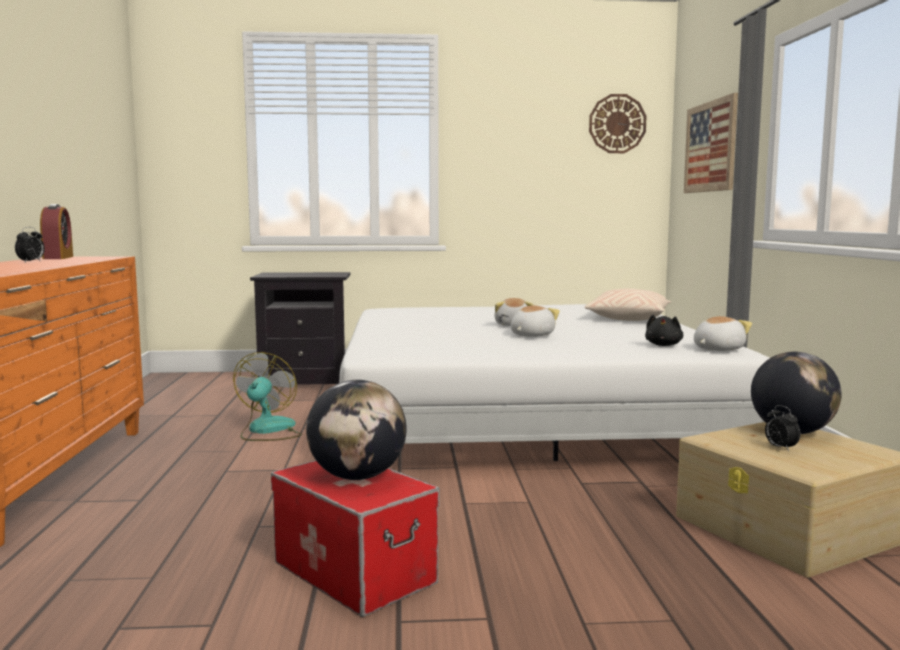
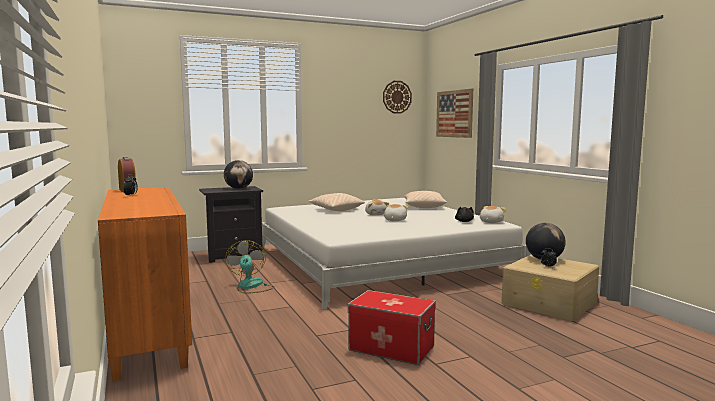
camera: 20 degrees left, 0 degrees up
globe [306,380,407,480] -> globe moved to [224,160,253,189]
none -> beige pillow [308,193,365,211]

